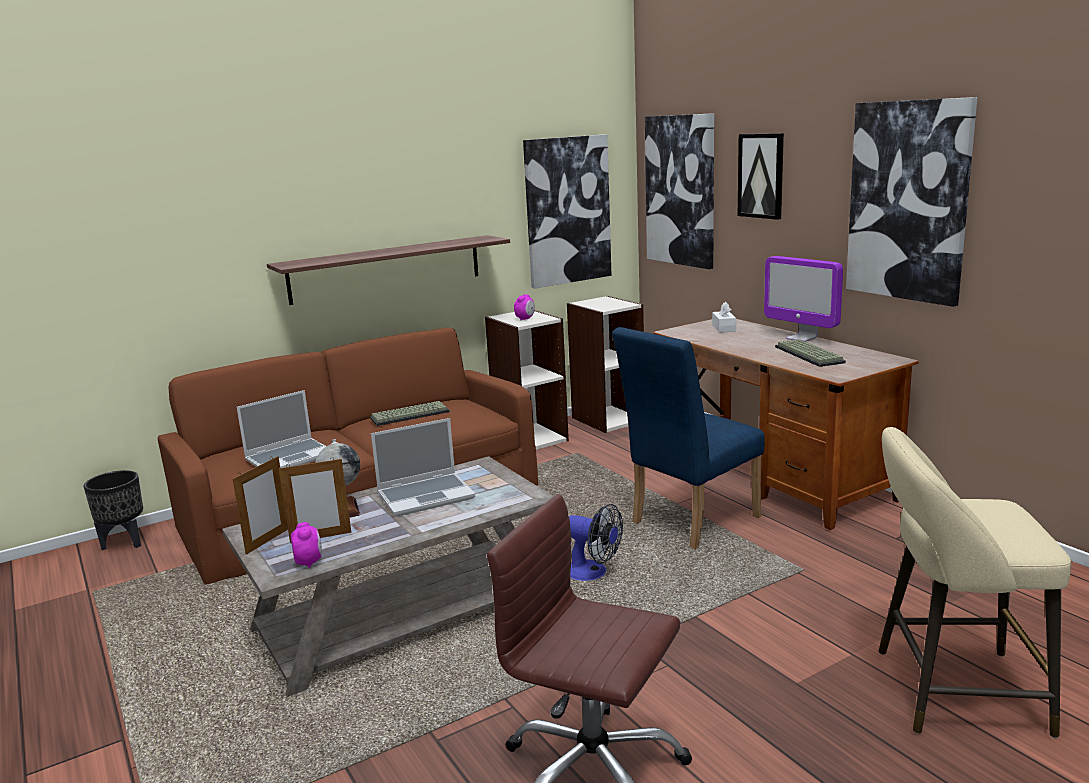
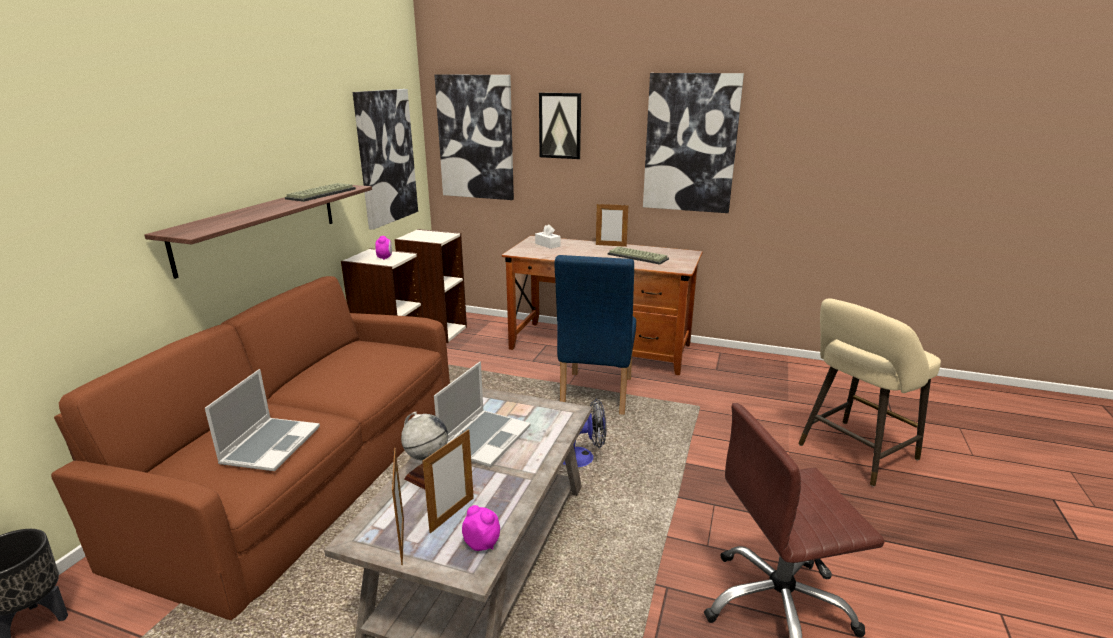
camera: 40 degrees left, 5 degrees up
keyboard [370,401,450,426] -> keyboard moved to [285,183,356,202]
monitor [764,256,843,342] -> picture frame [596,204,628,247]

